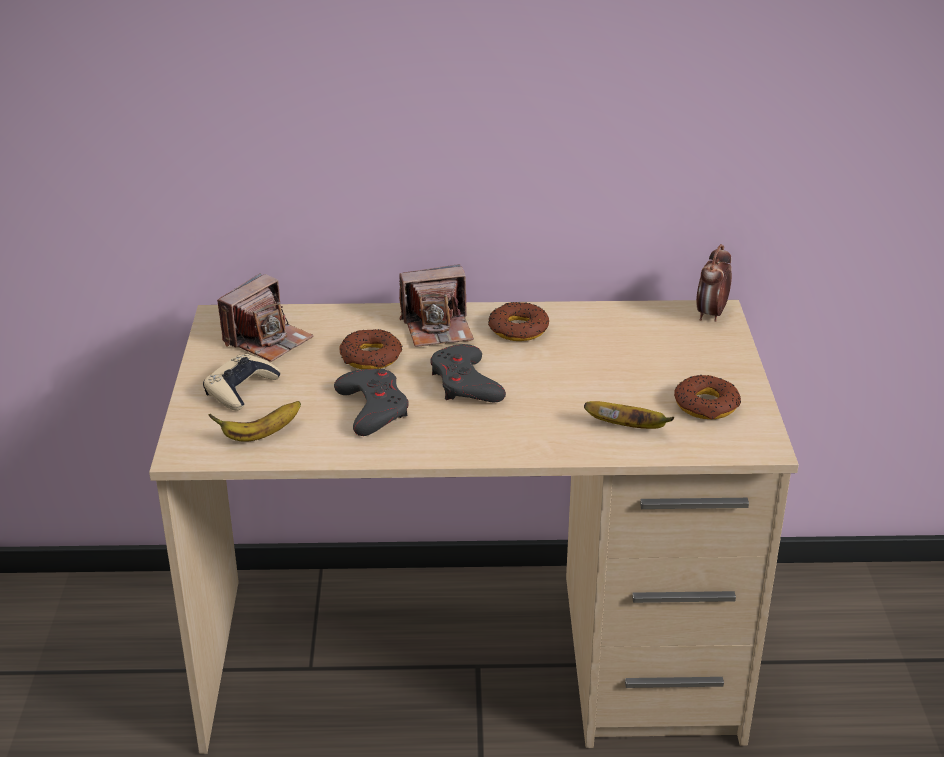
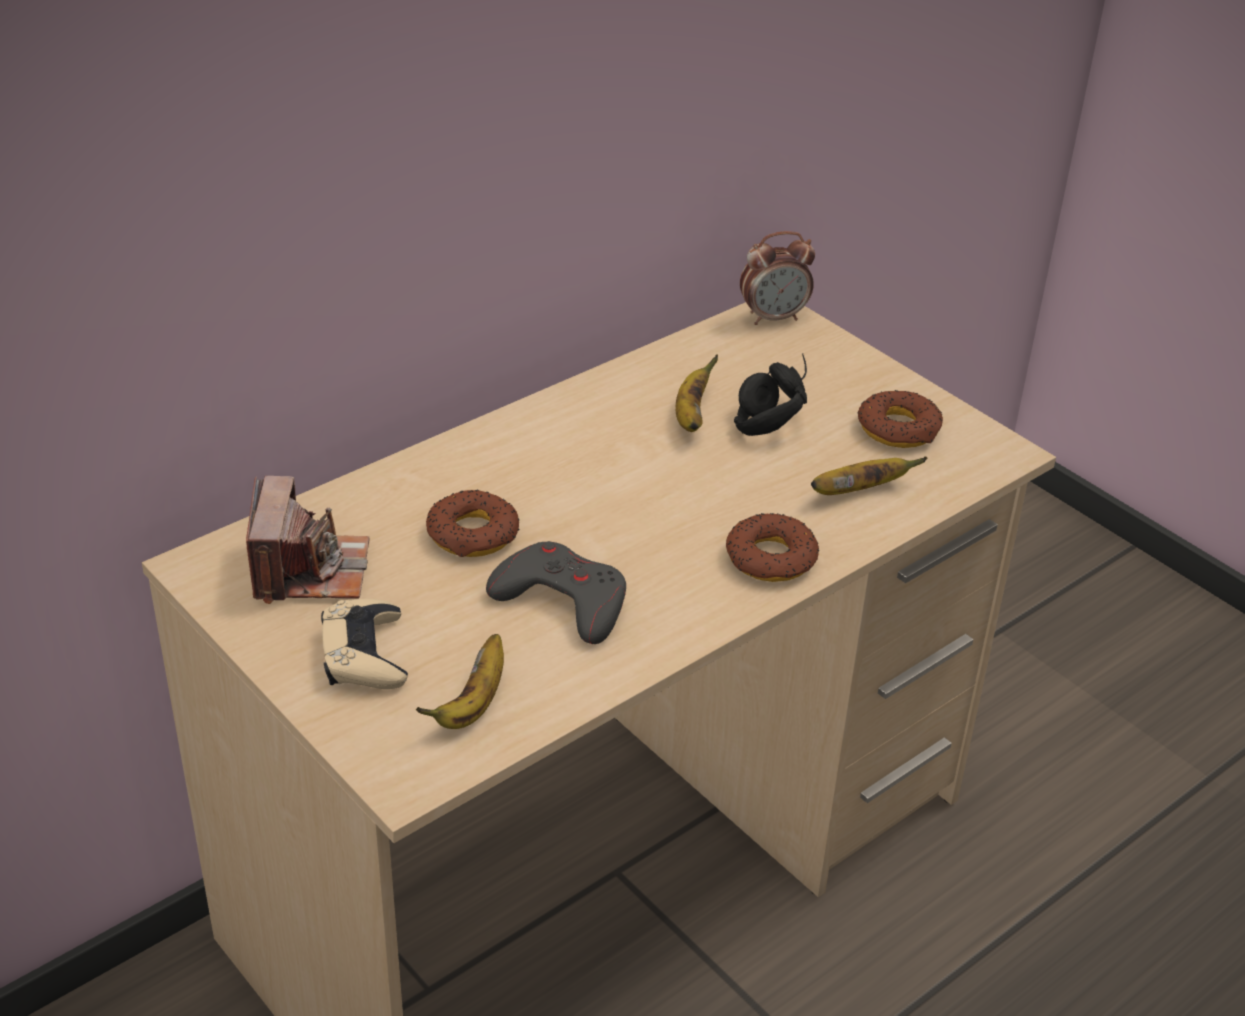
camera: 40 degrees left, 5 degrees up
camera [399,264,474,347] -> none
grey game controller [430,344,506,402] -> none
donut [488,302,549,341] -> donut moved to [726,513,819,582]
alarm clock [696,244,732,322] -> alarm clock turned 90 degrees counterclockwise [740,231,815,325]
none -> banana [675,355,718,432]
none -> black headphones [734,354,807,436]

